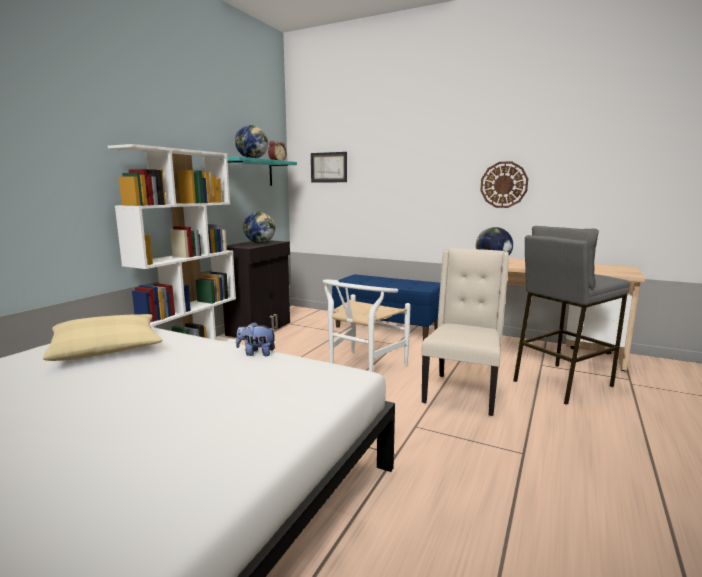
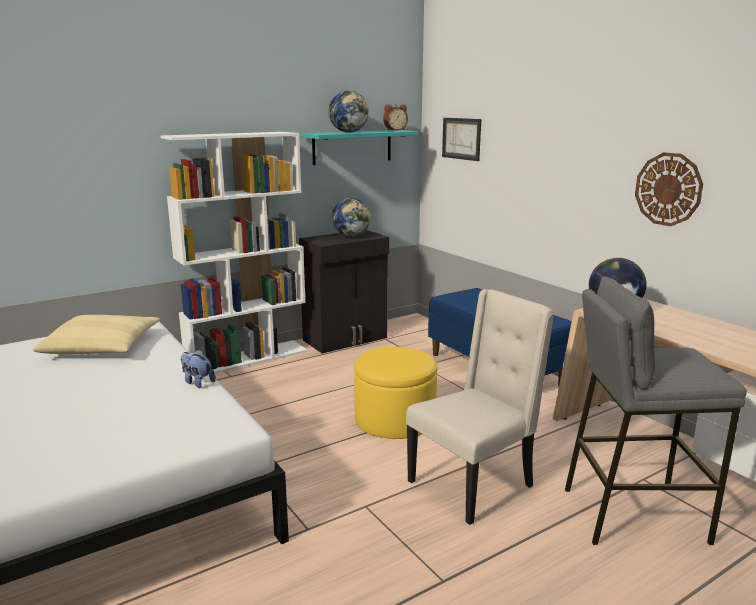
camera: 30 degrees right, 5 degrees up
white chair [323,279,411,372] -> yellow ottoman [354,347,437,439]

